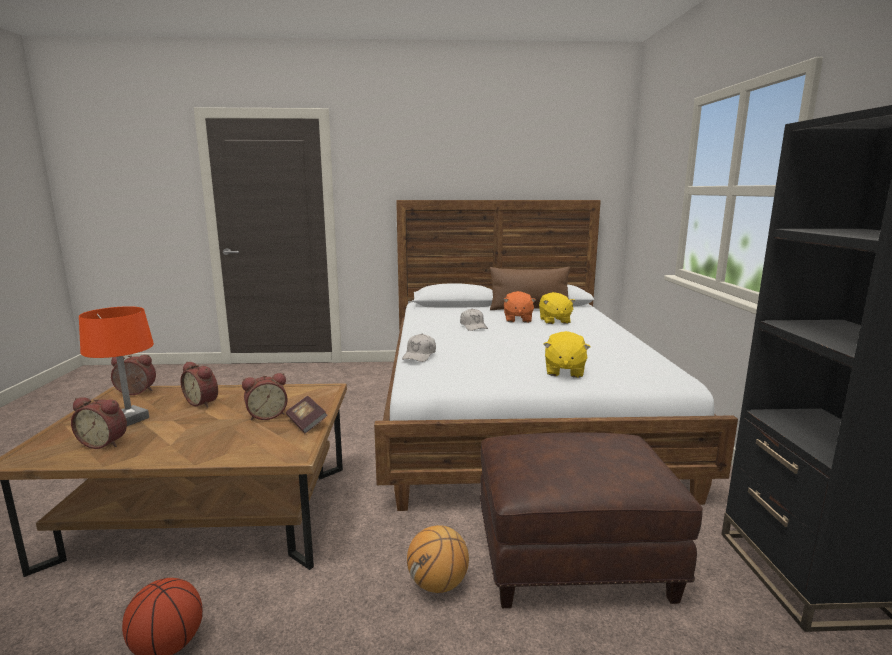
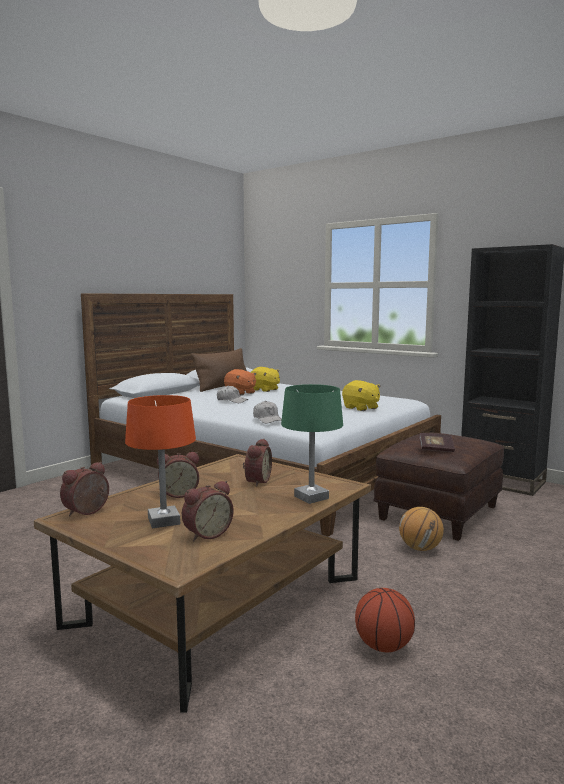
camera: 50 degrees left, 5 degrees down
book [286,396,327,433] -> book moved to [419,433,455,452]
none -> green table lamp [281,384,343,504]

